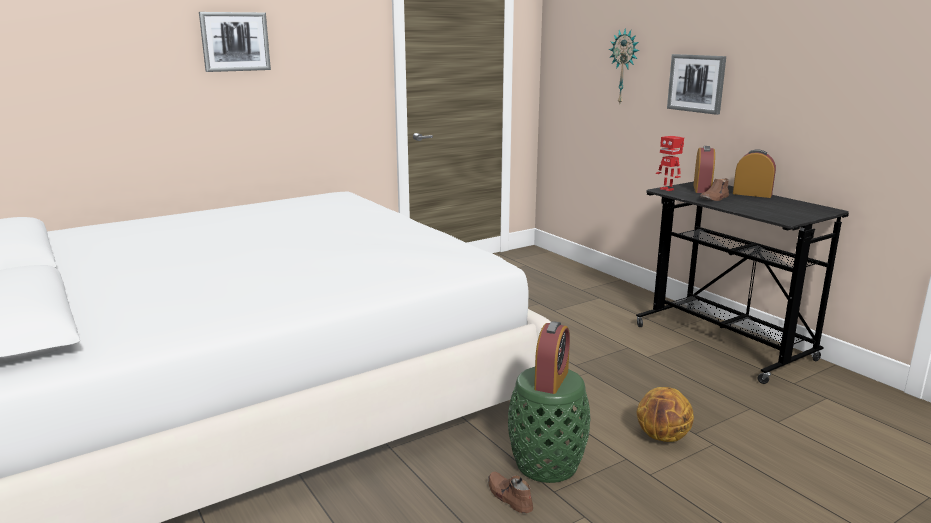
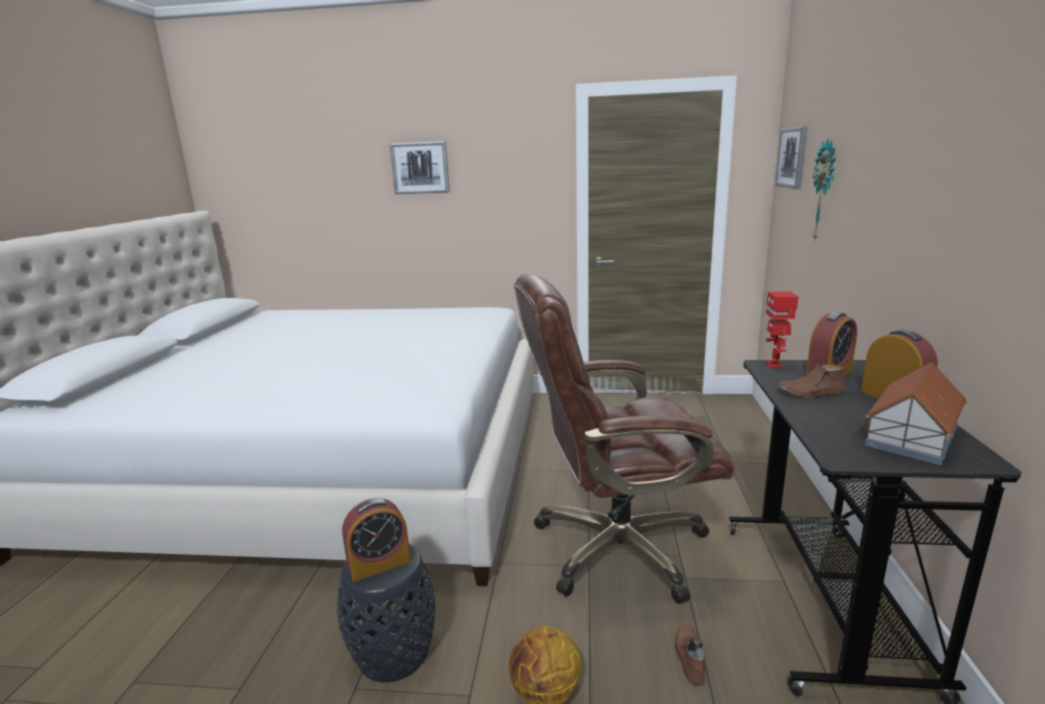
camera: 40 degrees right, 0 degrees up
brown shoe [488,472,533,513] -> brown shoe moved to [675,622,705,685]
green stool [508,367,590,483] -> black stool [337,544,435,682]
picture [667,54,726,115] -> picture moved to [775,126,808,189]
none -> brown office chair [514,274,735,604]
none -> toy house [864,362,967,465]

